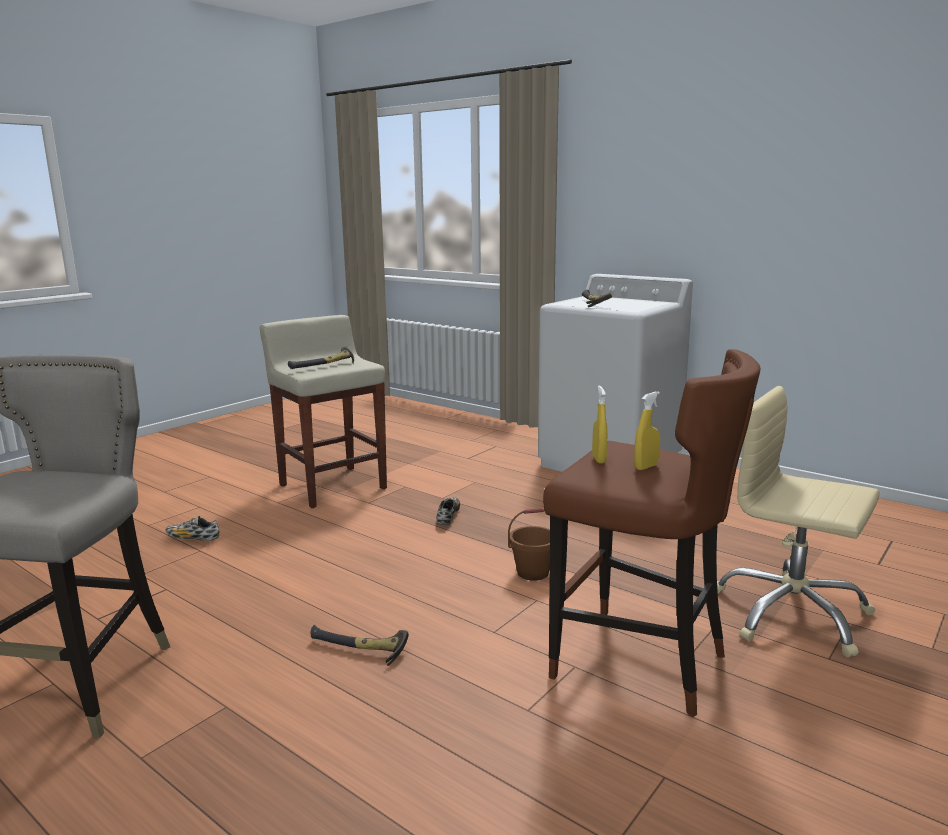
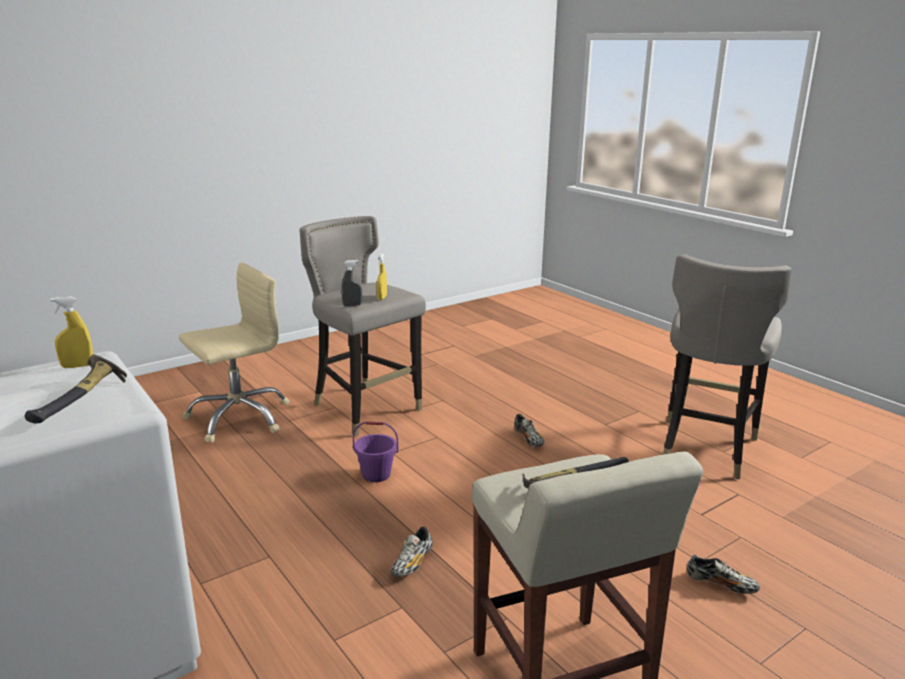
camera: 165 degrees left, 5 degrees up
hammer [311,625,409,666] -> shoe [514,414,545,447]
brown bucket [508,508,550,581] -> purple bucket [353,421,398,482]
brown stool [543,349,761,717] -> grey stool [300,216,426,437]
yellow spray bottle [634,391,660,470] -> yellow spray bottle moved to [51,296,93,368]
beige office chair [717,386,880,658] -> beige office chair turned 90 degrees counterclockwise [179,262,289,443]
none -> grey spray bottle [341,260,362,306]

